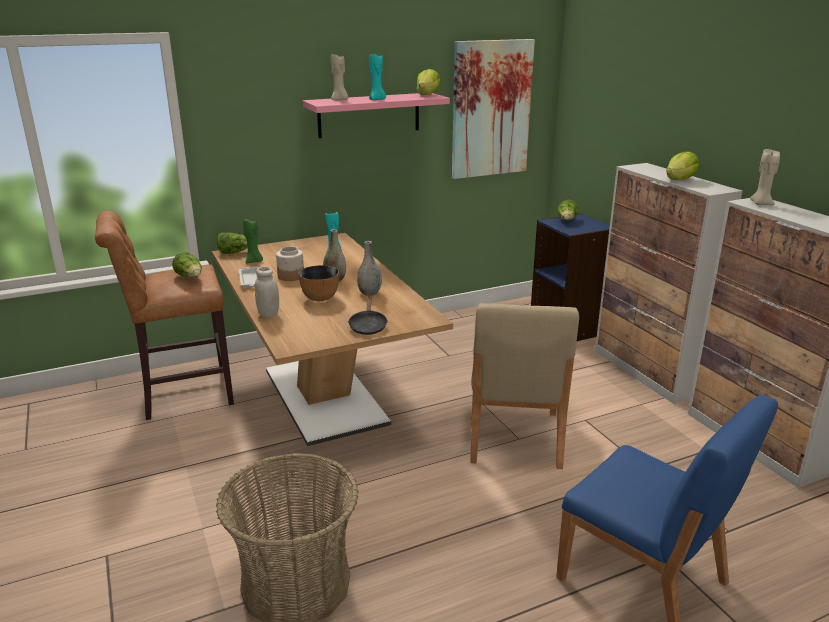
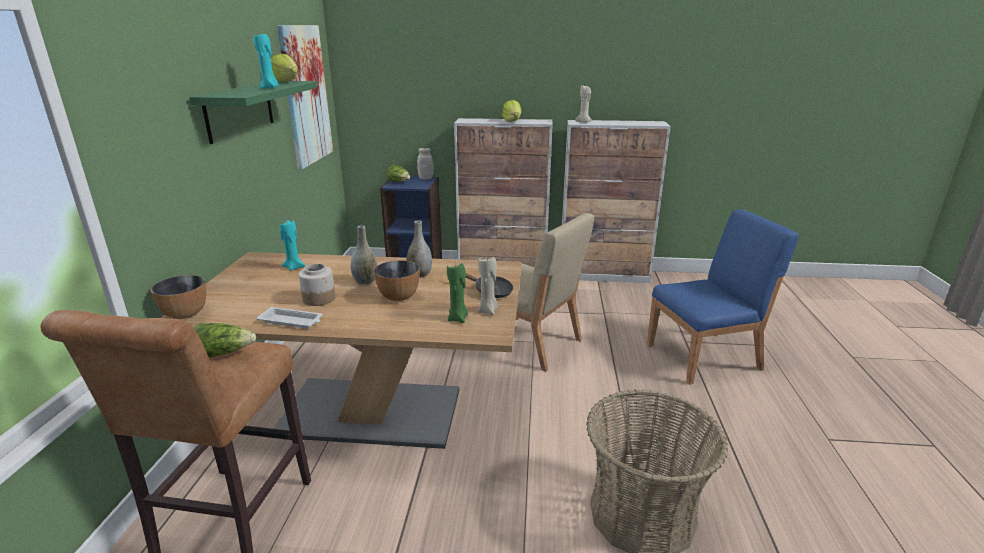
camera: 60 degrees left, 0 degrees up
lettuce [217,233,248,254] -> bowl [151,275,206,319]
green candle [243,219,263,263] -> green candle moved to [447,263,468,323]
white jar [255,266,279,317] -> white jar moved to [417,148,434,180]
pink shelf [303,93,450,138] -> green shelf [189,81,317,144]
beige candle [331,53,348,100] -> beige candle moved to [478,255,498,315]

